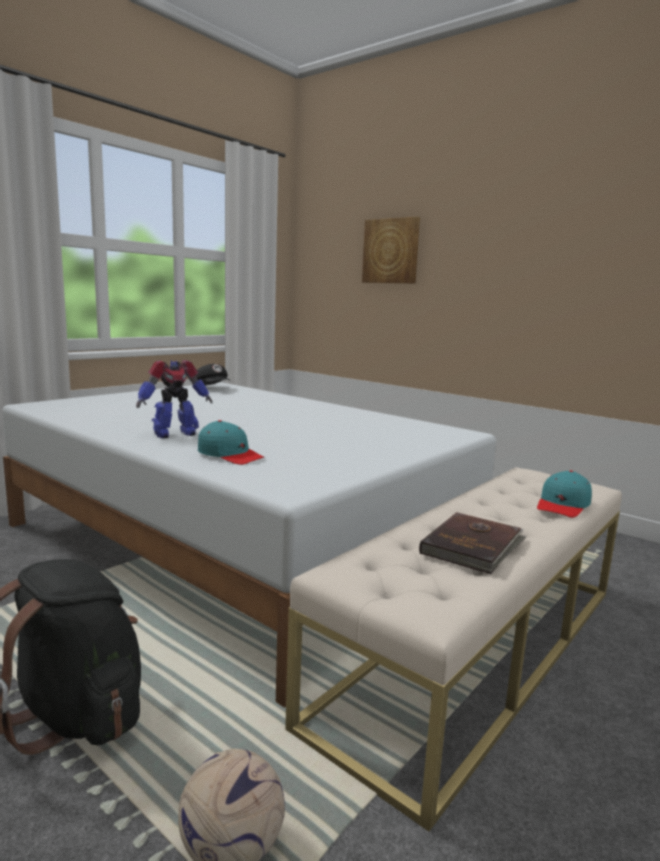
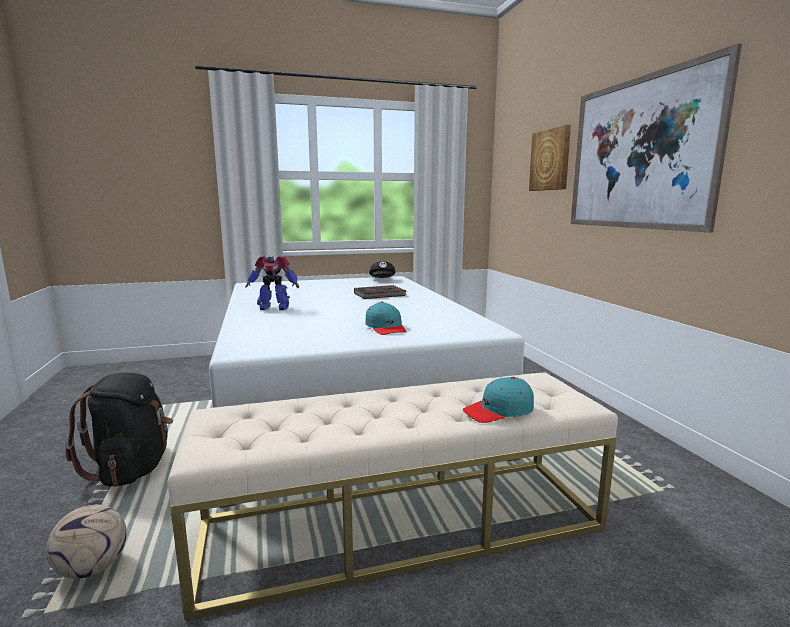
camera: 35 degrees right, 0 degrees up
turquoise cap [198,420,265,465] -> turquoise cap moved to [365,301,406,335]
brown book [419,512,526,574] -> brown book moved to [354,285,408,299]
none -> picture [571,43,742,232]

